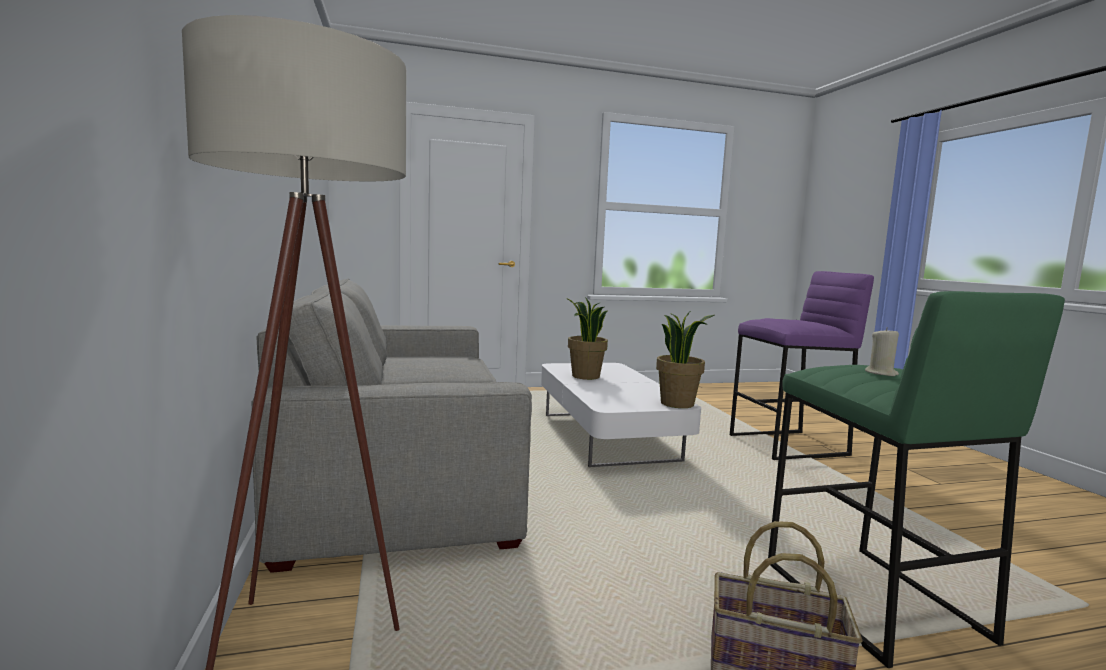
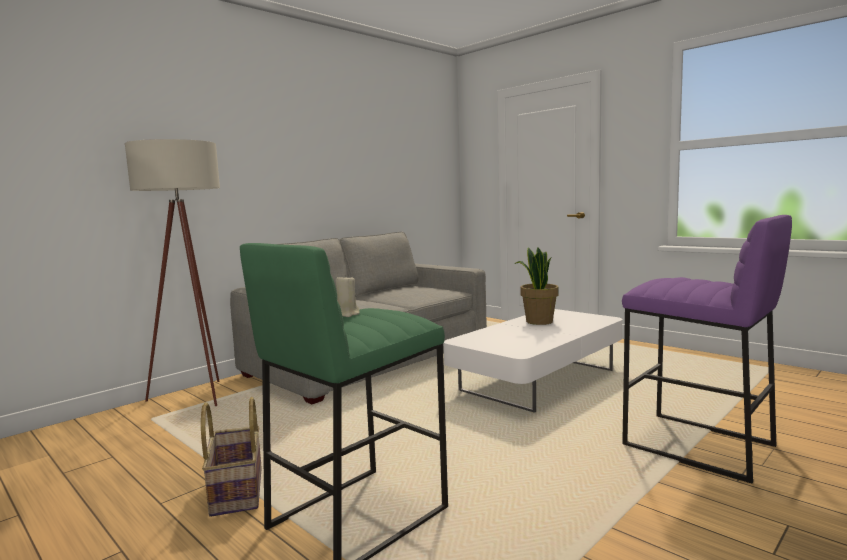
camera: 60 degrees right, 0 degrees up
potted plant [656,312,714,408] -> none

